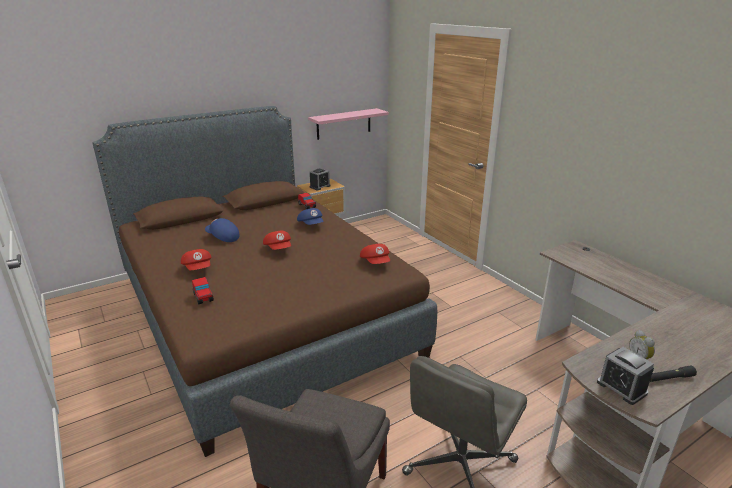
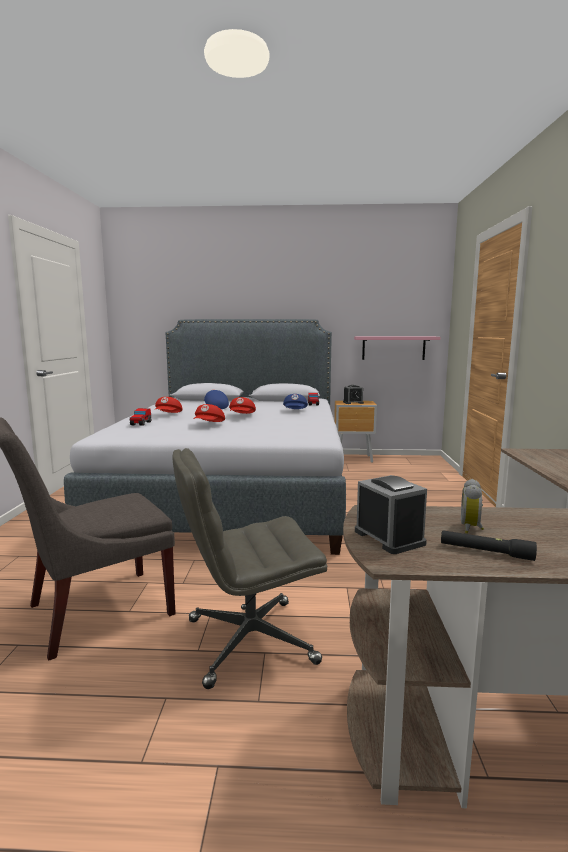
camera: 35 degrees right, 15 degrees down
brown bed [93,106,437,457] -> grey bed [64,319,346,555]
red cap [360,244,390,264] -> red cap moved to [194,404,225,422]
alarm clock [597,347,654,405] -> alarm clock turned 150 degrees clockwise [355,475,427,554]

